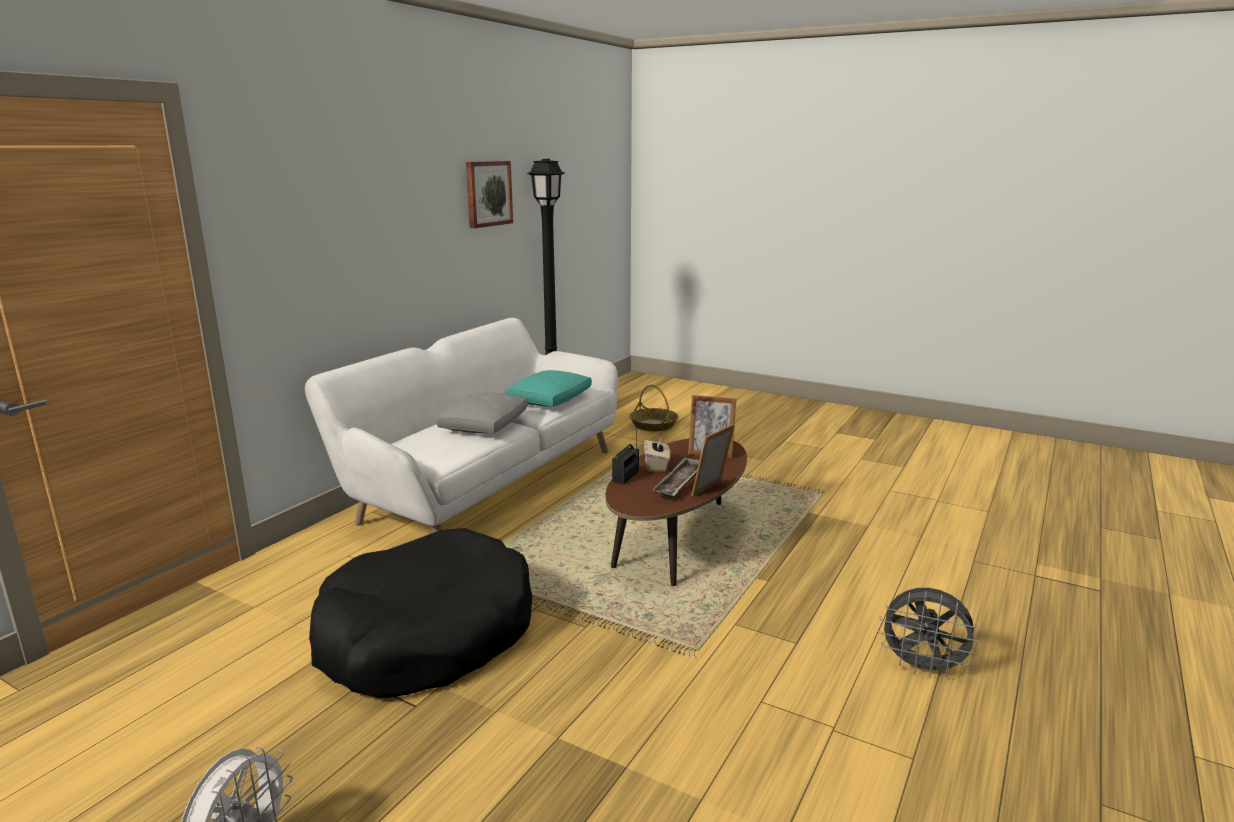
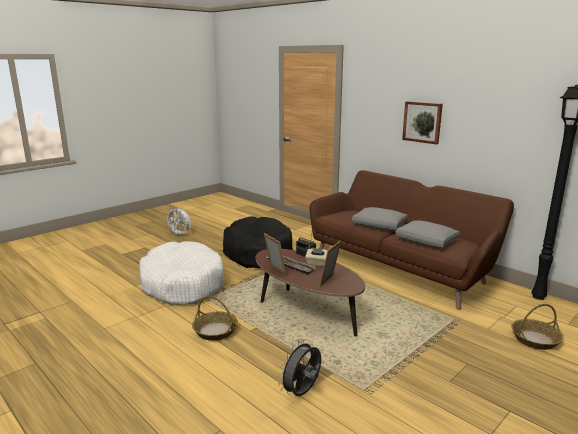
camera: 105 degrees right, 0 degrees up
white sofa [305,318,618,533] -> brown sofa [309,170,514,310]
picture [466,161,513,228] -> picture moved to [402,101,443,145]
turquoise pillow [505,370,592,406] -> grey pillow [395,220,460,247]
grey fan [878,588,981,678] -> grey fan moved to [278,339,321,396]
none -> white dog bed [139,241,224,305]
none -> basket [192,296,238,341]

